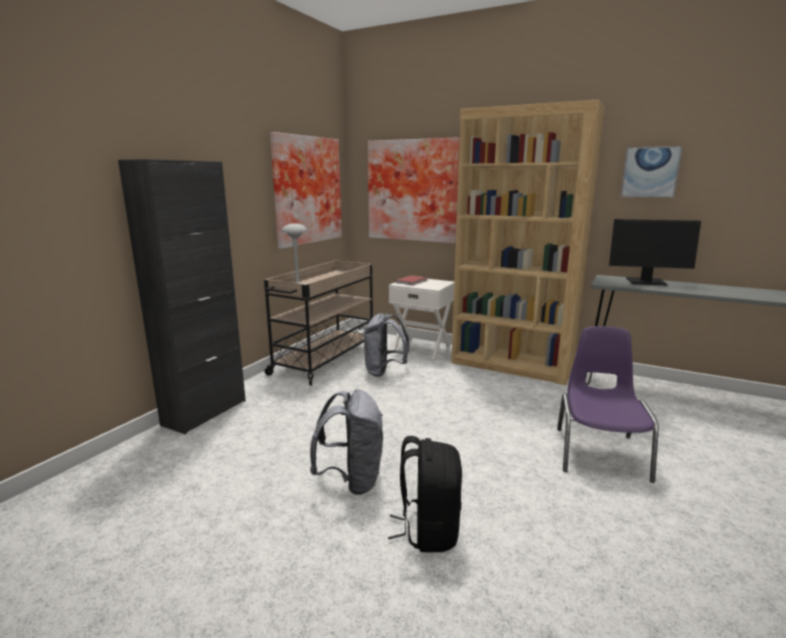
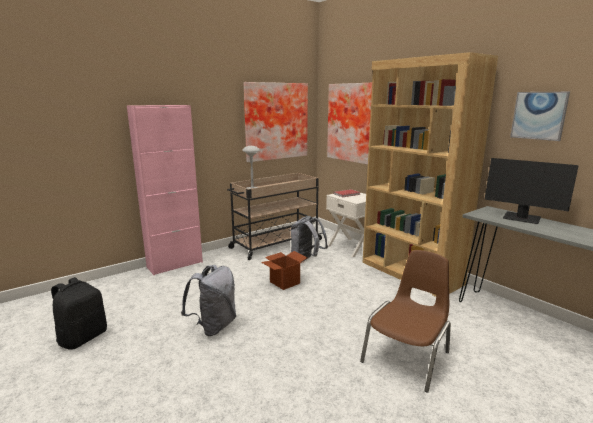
camera: 25 degrees right, 0 degrees up
black cabinet [118,159,246,434] -> pink cabinet [127,105,203,275]
black backpack [388,436,462,552] -> black backpack moved to [51,277,107,350]
purple chair [557,326,659,483] -> brown chair [360,250,451,393]
none -> cardboard box [261,251,308,290]

